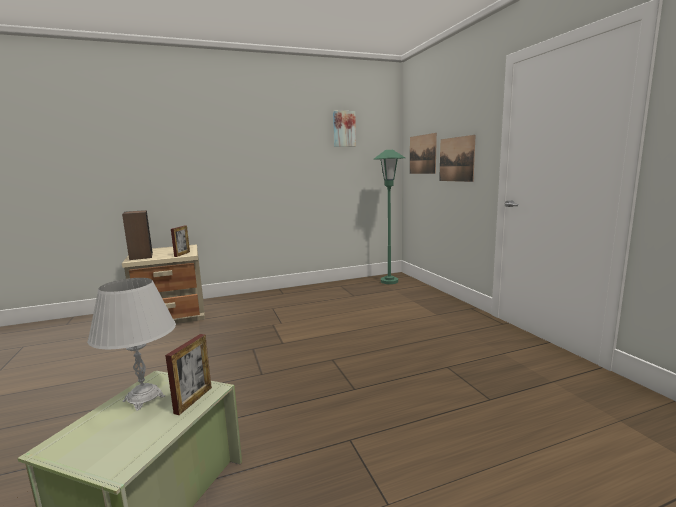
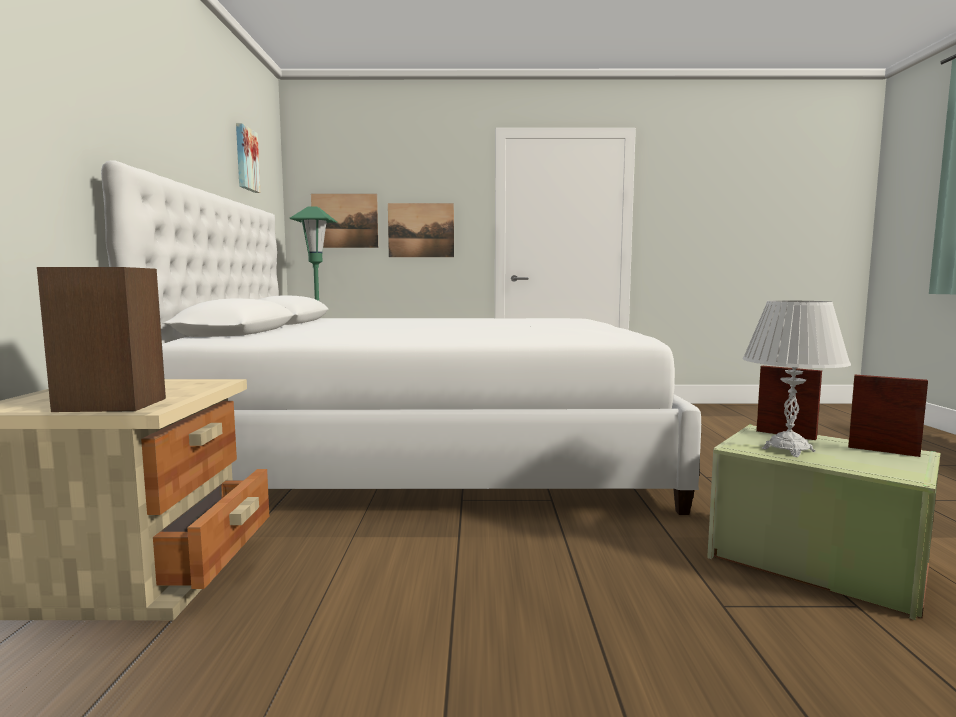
camera: 70 degrees left, 5 degrees down
picture frame [171,226,190,257] -> picture frame moved to [848,374,928,457]
none -> white bed [101,160,701,515]

